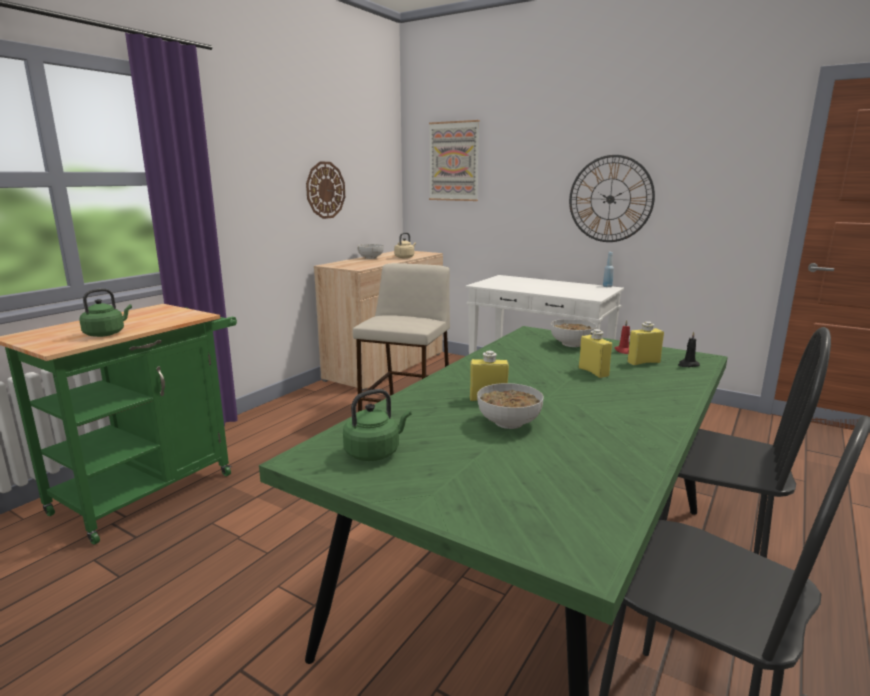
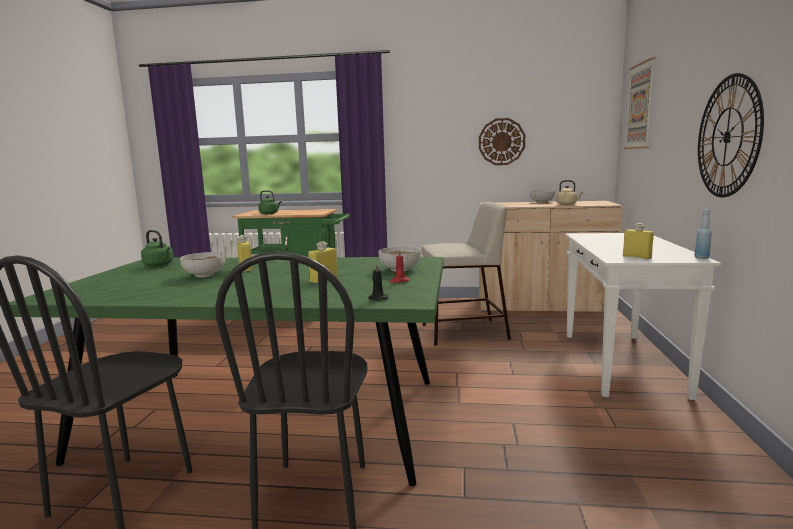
camera: 65 degrees right, 5 degrees down
yellow bottle [627,321,664,365] -> yellow bottle moved to [623,223,654,259]

